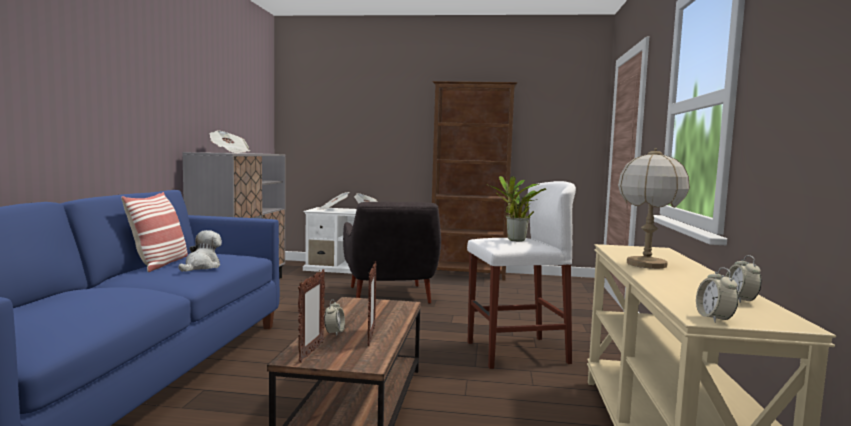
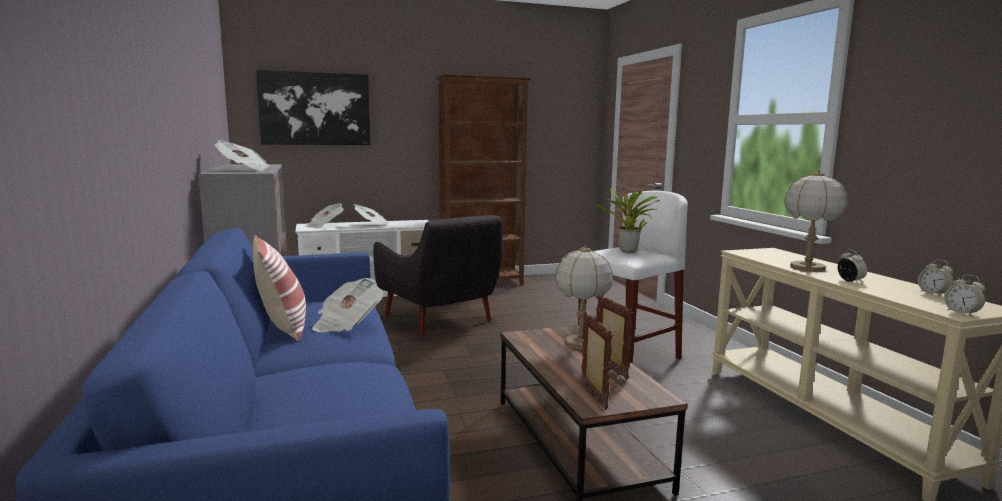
camera: 25 degrees left, 5 degrees up
plush toy [179,230,222,272] -> newspaper [312,278,383,332]
alarm clock [324,300,345,336] -> alarm clock moved to [838,249,867,282]
none -> picture [256,70,370,145]
none -> table lamp [555,245,613,350]

